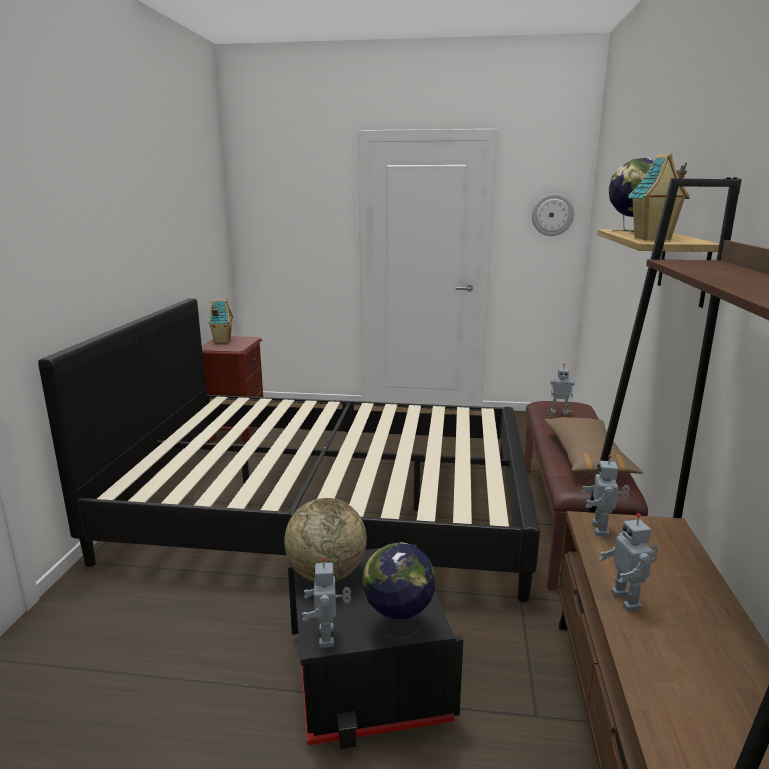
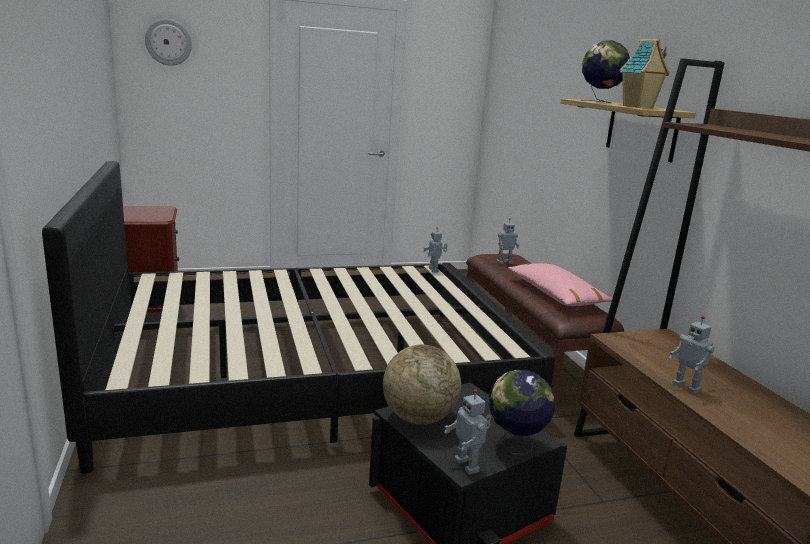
camera: 25 degrees left, 0 degrees up
toy house [208,300,233,343] -> none
wall clock [532,194,574,236] -> wall clock moved to [145,19,192,66]
brown pillow [544,417,643,474] -> pink pillow [508,263,612,306]
toy robot [582,455,630,537] -> toy robot moved to [423,227,447,273]

